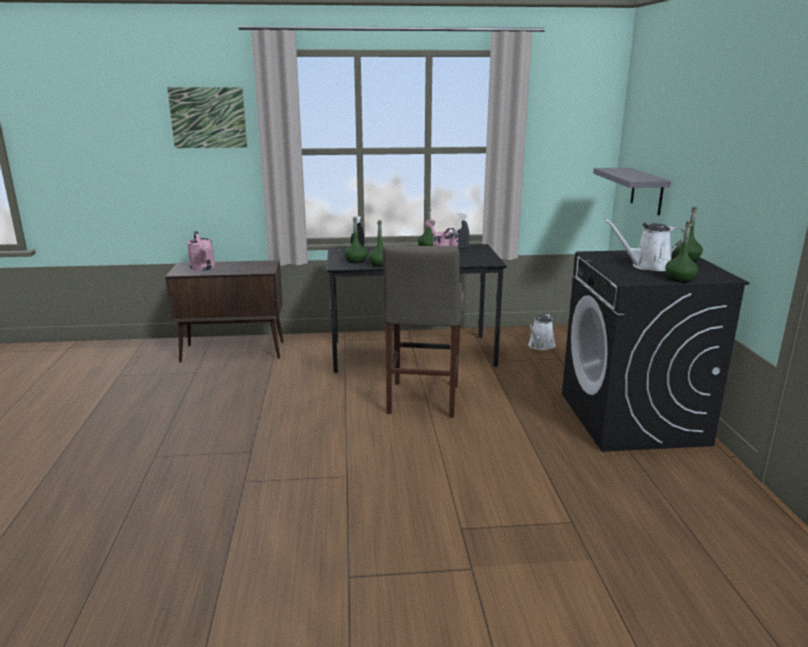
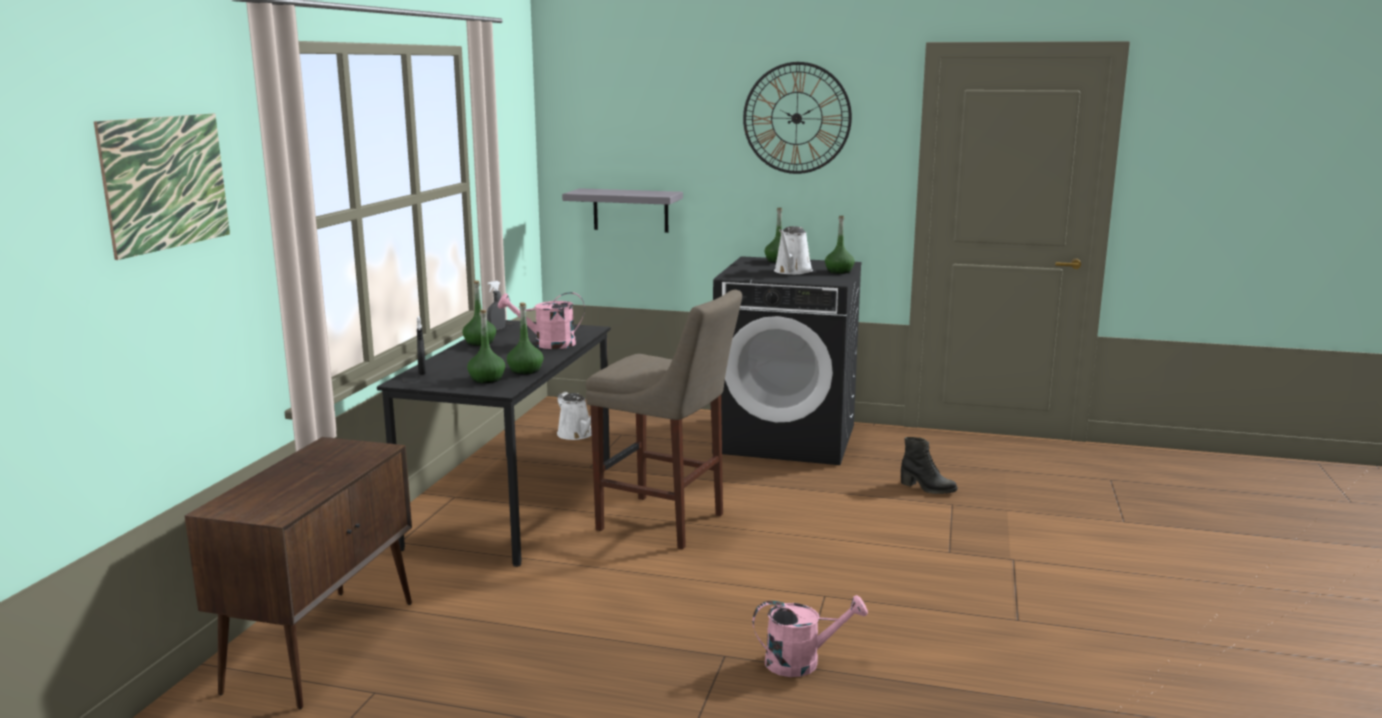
camera: 70 degrees left, 5 degrees down
pink watering can [187,231,215,271] -> pink watering can moved to [752,595,868,677]
none -> wall clock [743,62,852,174]
none -> black boot [901,437,957,494]

